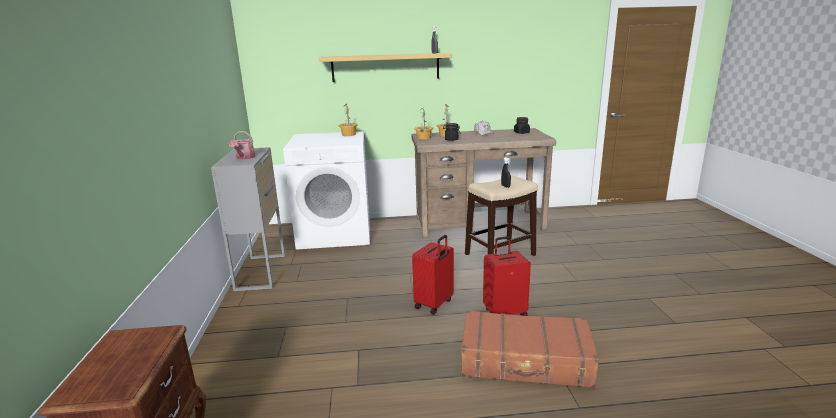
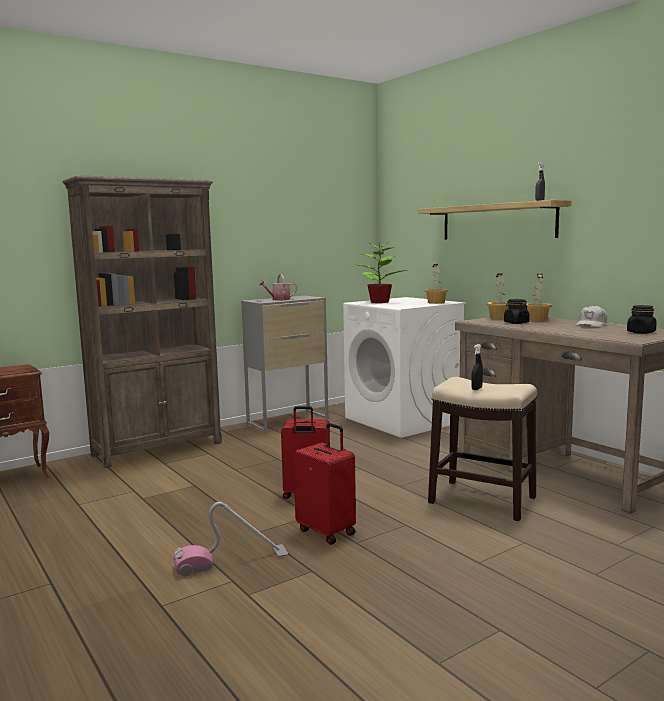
camera: 60 degrees right, 10 degrees down
brown suitcase [461,310,599,388] -> vacuum cleaner [173,502,288,576]
none -> brown bookcase [62,175,222,468]
none -> potted plant [359,239,407,303]

